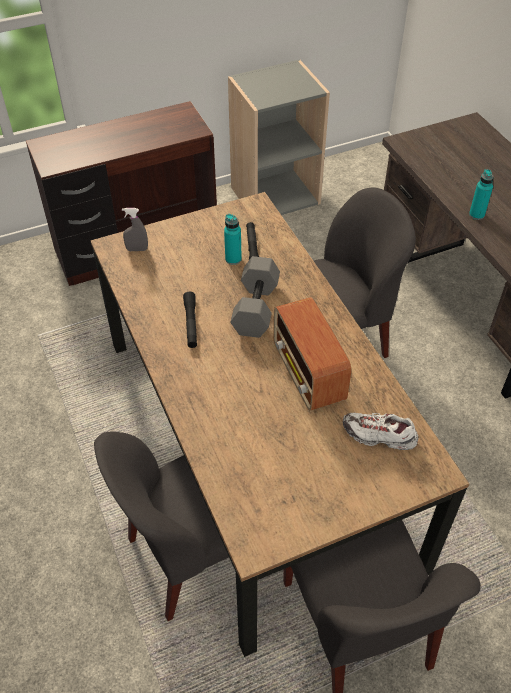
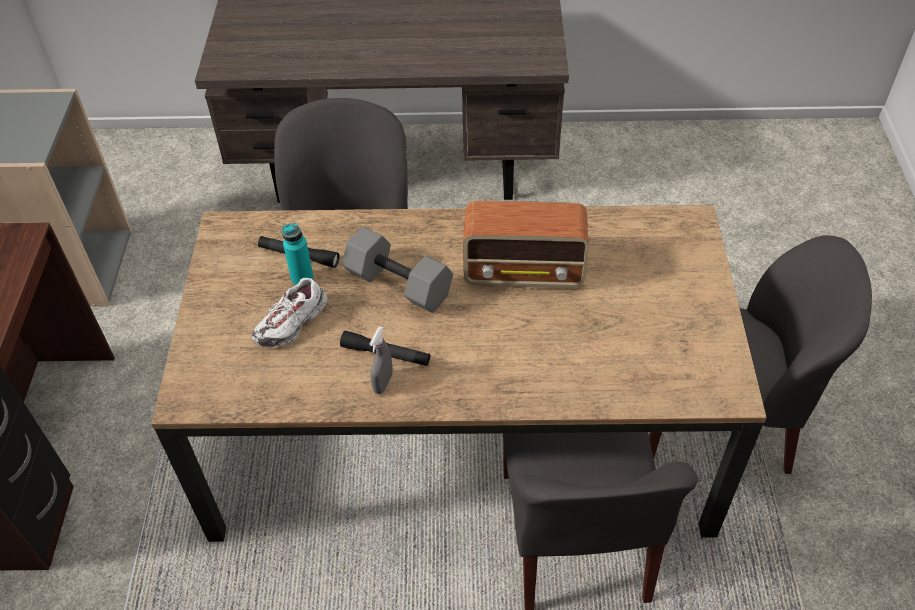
camera: 65 degrees left, 0 degrees up
grey spray bottle [122,208,148,251] -> grey spray bottle moved to [370,327,393,394]
white shoe [343,413,419,450] -> white shoe moved to [252,278,327,348]
turquoise bottle [469,169,494,220] -> none

